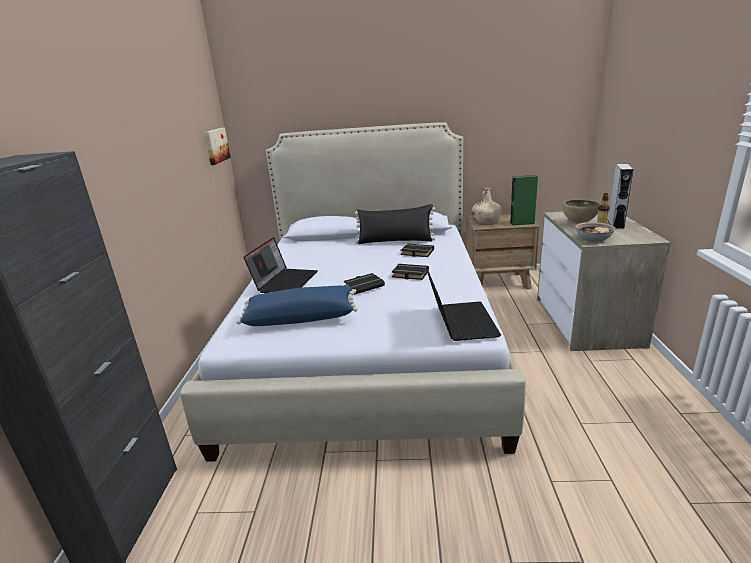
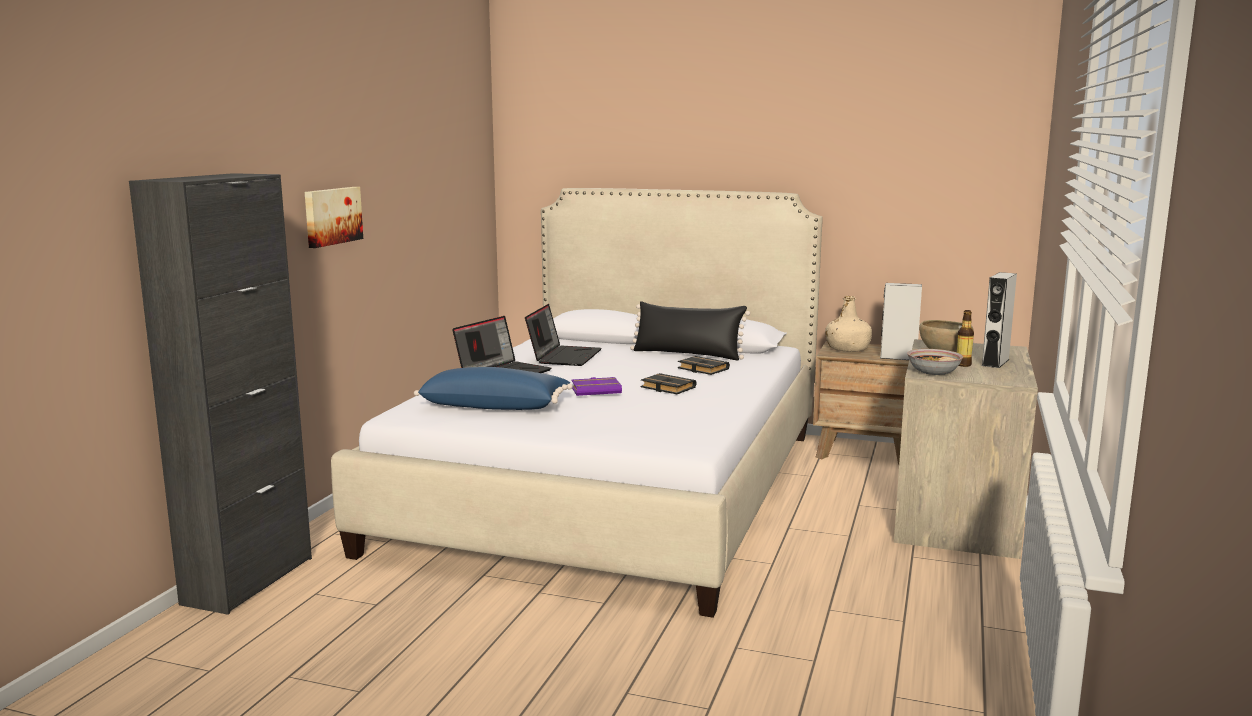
camera: 15 degrees right, 10 degrees down
picture [204,128,231,165] -> picture moved to [305,187,363,248]
black book [343,273,385,294] -> purple book [571,377,622,396]
laptop [426,268,501,341] -> laptop moved to [525,304,602,366]
green speaker [510,175,538,226] -> grey speaker [880,283,922,360]

